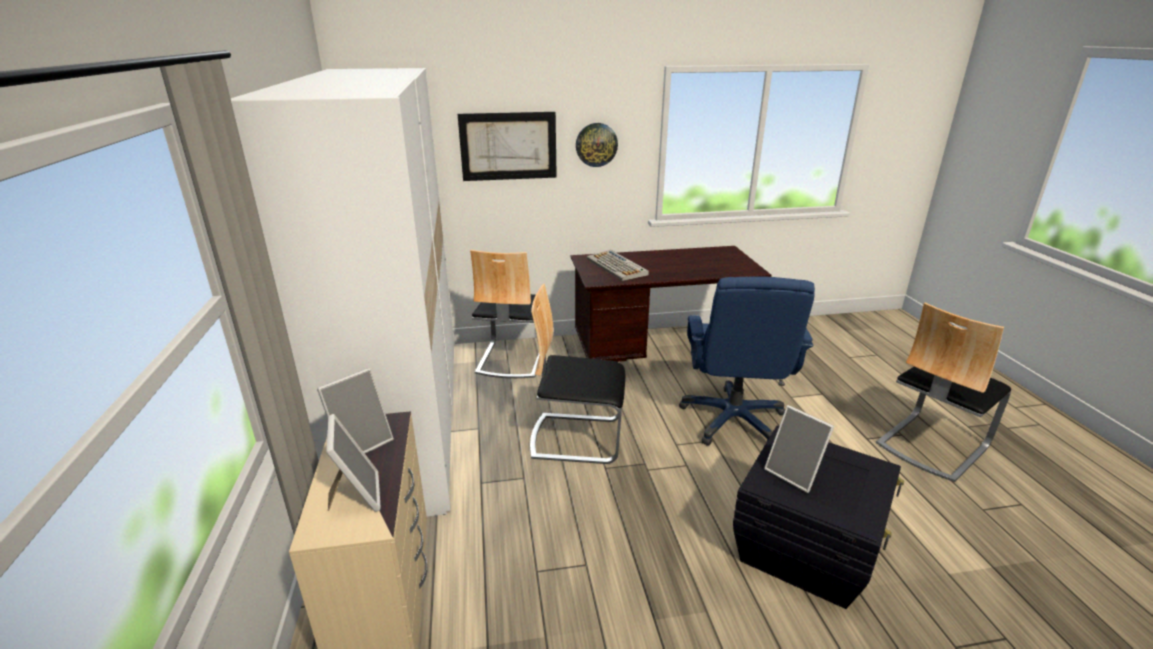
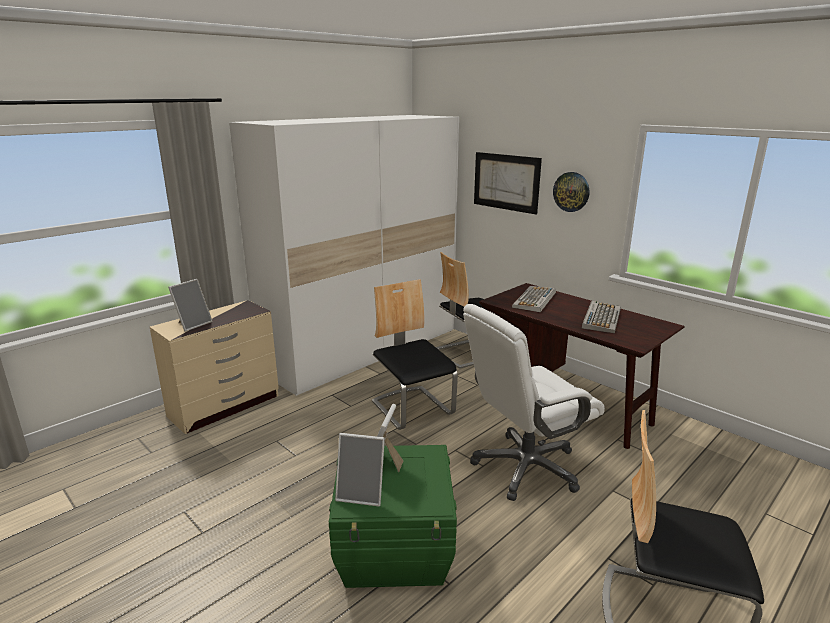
camera: 55 degrees right, 5 degrees down
picture frame [317,368,394,453] -> picture frame moved to [335,433,385,507]
blue office chair [679,276,815,445] -> white office chair [463,304,605,501]
black storage box [733,426,904,609] -> green storage box [329,445,457,588]
none -> keyboard [582,301,621,333]

